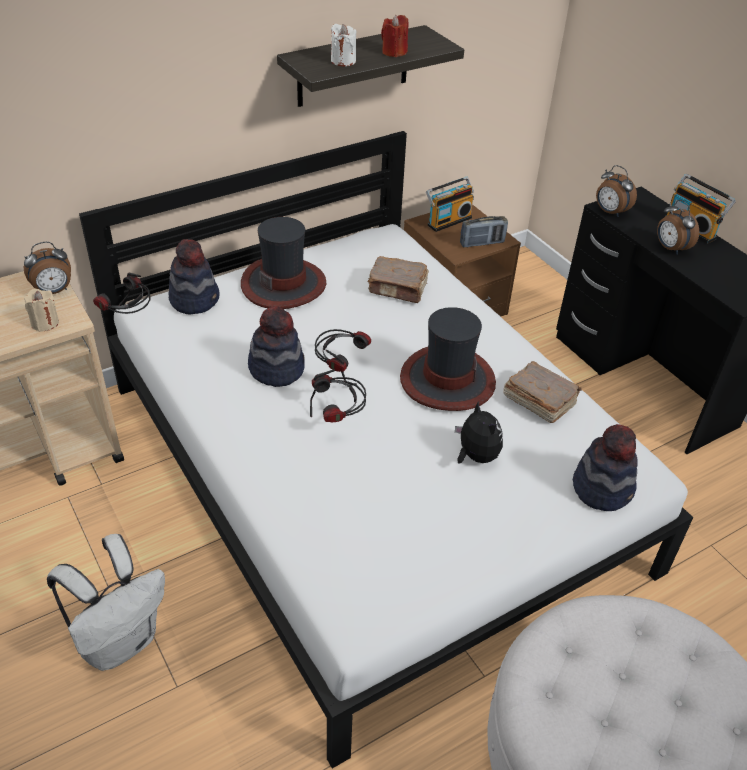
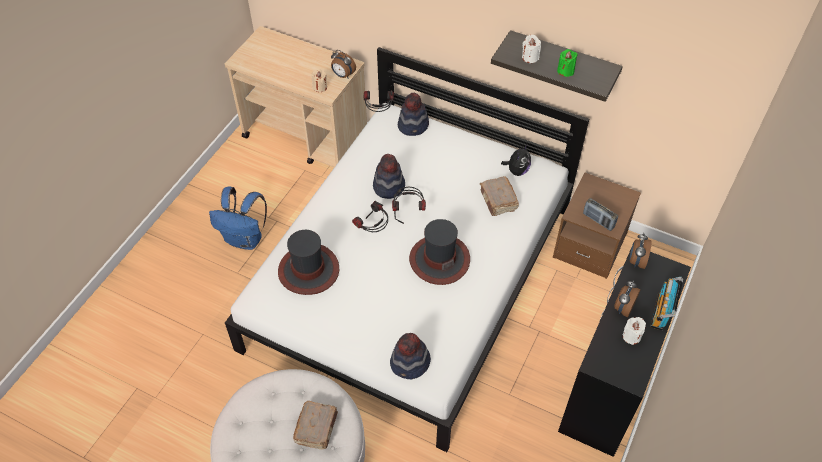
camera: 60 degrees right, 10 degrees up
white backpack [47,534,165,671] -> blue backpack [209,187,267,250]
hat [241,217,326,309] -> hat moved to [278,230,339,295]
red candle [381,15,408,57] -> green candle [557,49,578,77]
radio [426,177,474,232] -> none
plush toy [455,401,503,464] -> plush toy moved to [501,145,531,176]
brown book [504,361,582,423] -> brown book moved to [293,401,338,450]
none -> white candle [623,317,646,345]

